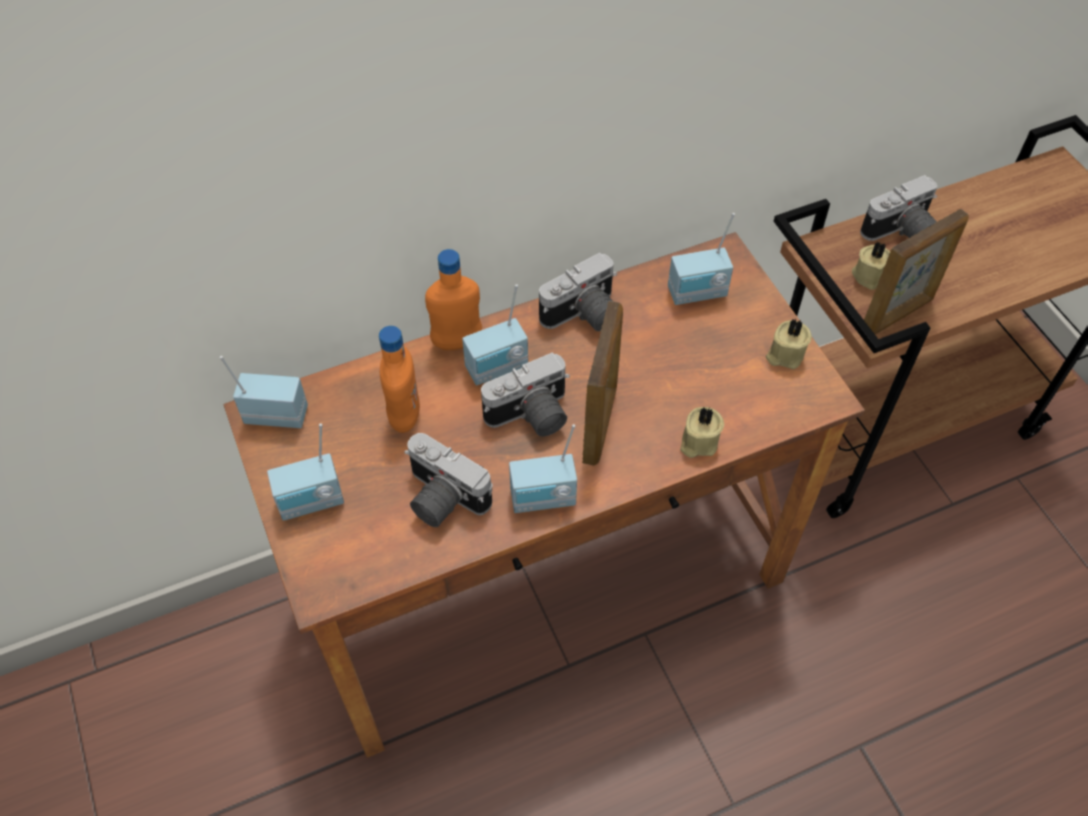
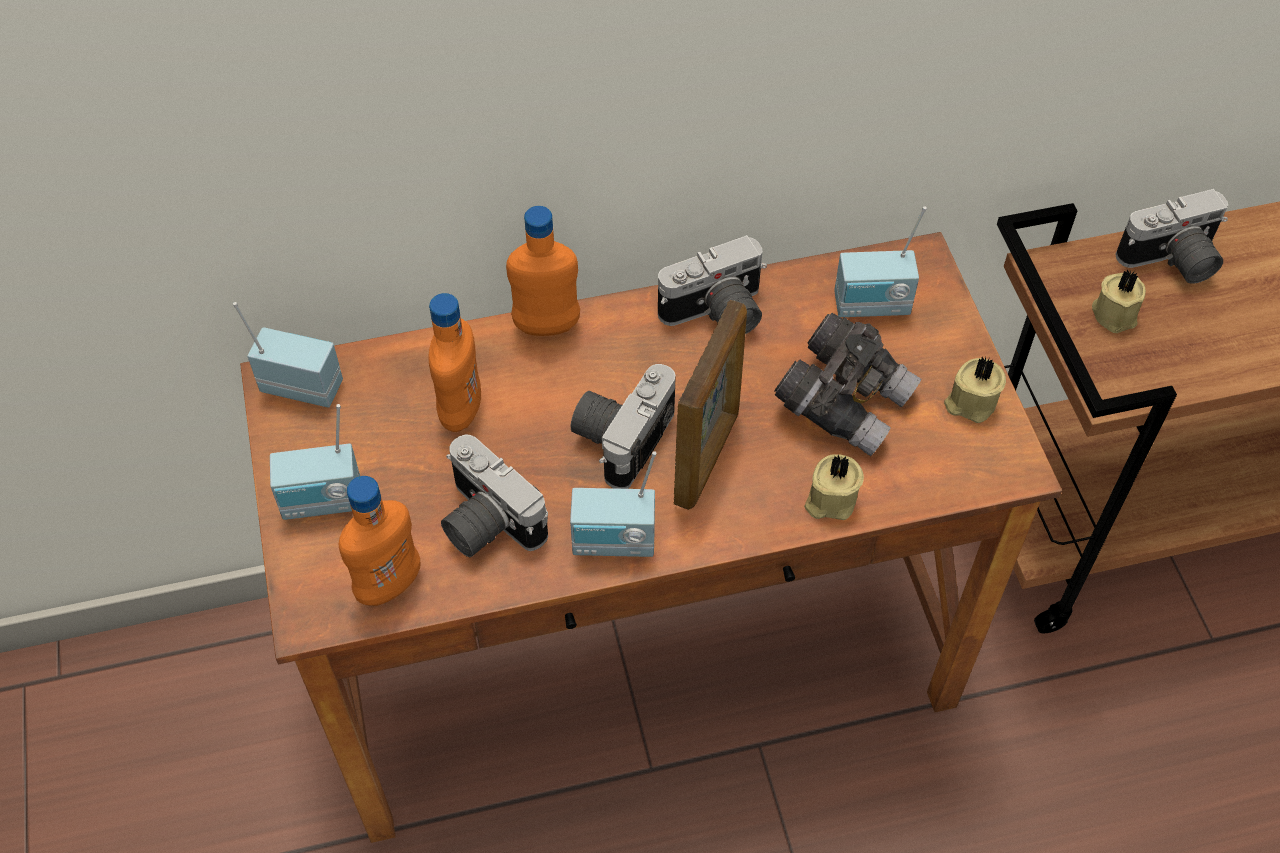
camera: 10 degrees right, 0 degrees up
radio [462,284,528,385] -> none
camera [481,352,570,437] -> camera turned 135 degrees clockwise [570,364,676,489]
picture frame [864,209,969,334] -> none
none -> orange bottle [338,476,421,606]
none -> grey binoculars [774,313,921,456]

